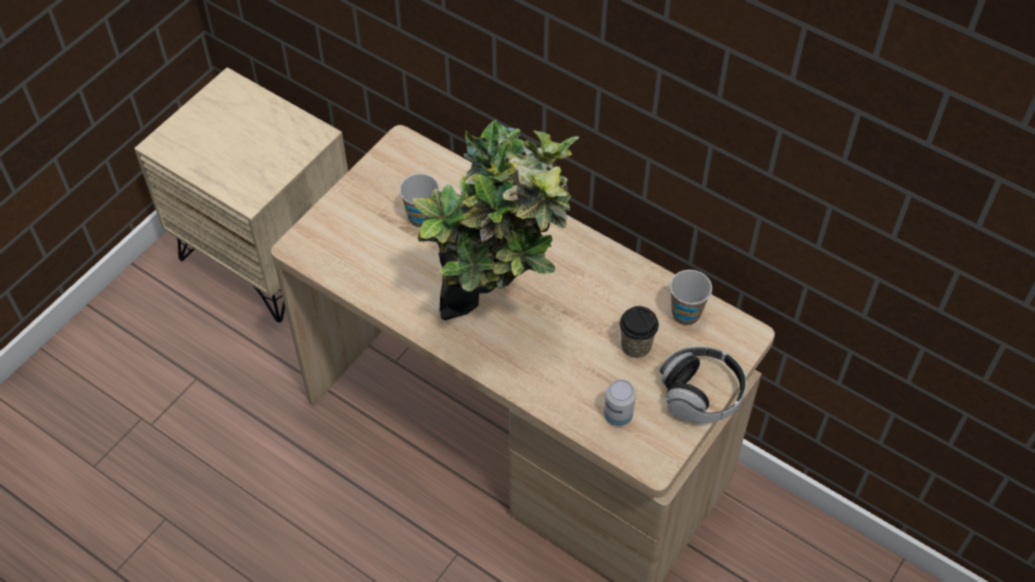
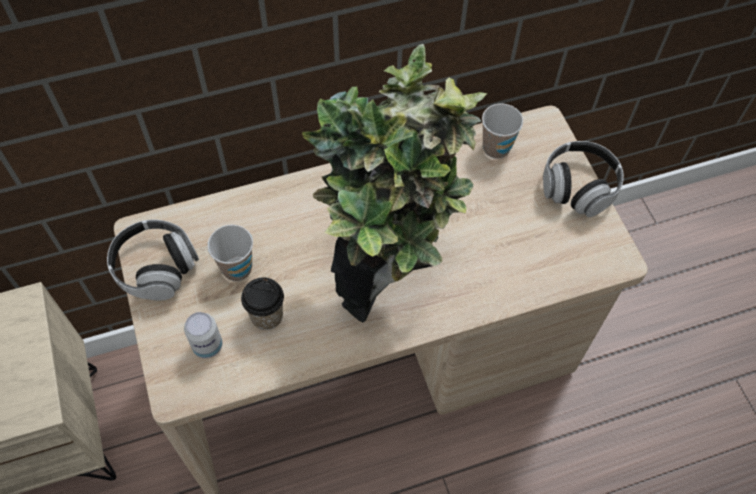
camera: 55 degrees left, 5 degrees up
can [604,379,636,426] -> can moved to [184,312,222,358]
cup [620,306,659,358] -> cup moved to [241,278,284,330]
none -> headphones [107,219,199,301]

